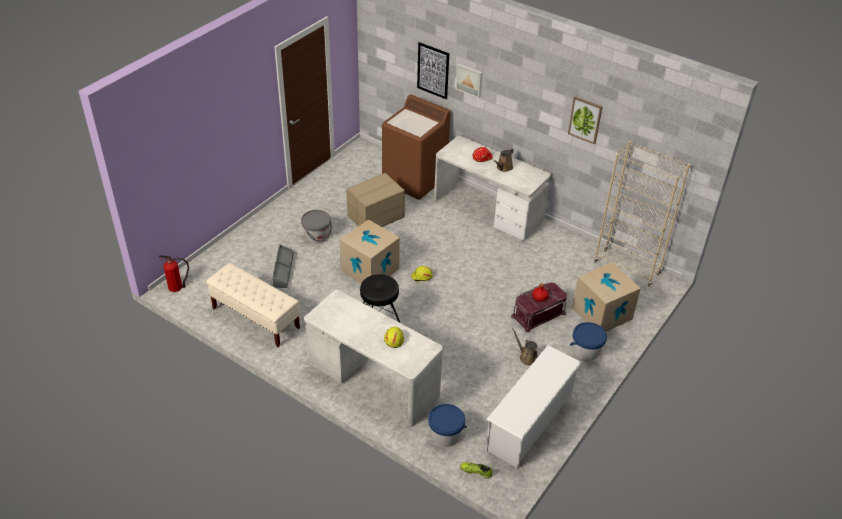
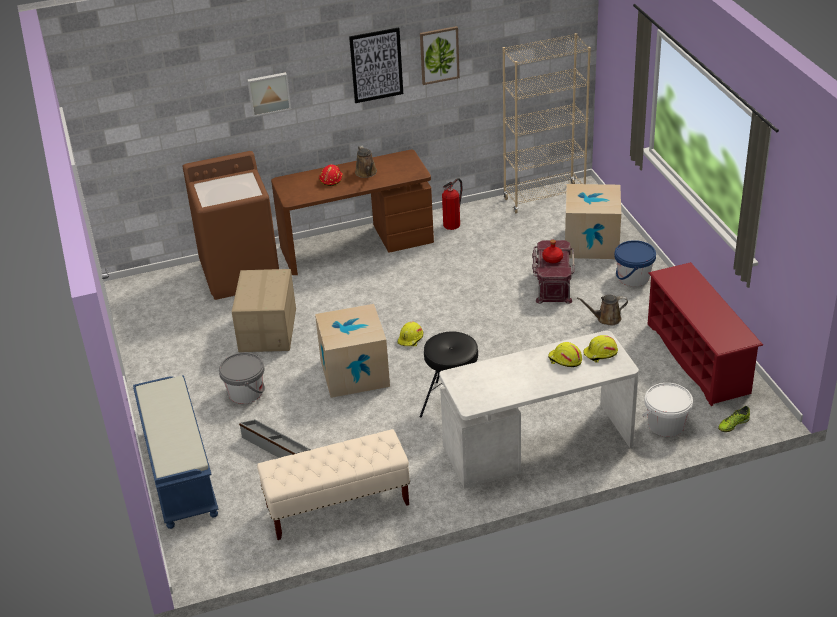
camera: 50 degrees left, 5 degrees down
fire extinguisher [159,255,189,292] -> fire extinguisher moved to [442,178,463,230]
picture [417,42,449,99] -> picture moved to [349,27,403,103]
blue bucket [428,404,467,447] -> white bucket [642,383,693,437]
white desk [434,136,551,241] -> brown desk [271,150,434,275]
white shoe rack [485,345,582,468] -> red shoe rack [648,262,763,406]
none -> blue bench [133,375,219,529]
none -> yellow hard hat [583,335,618,363]

